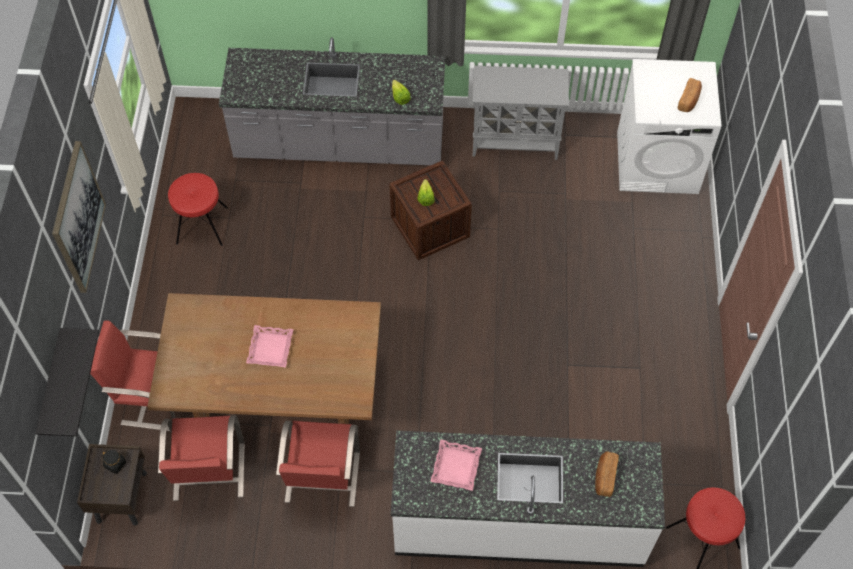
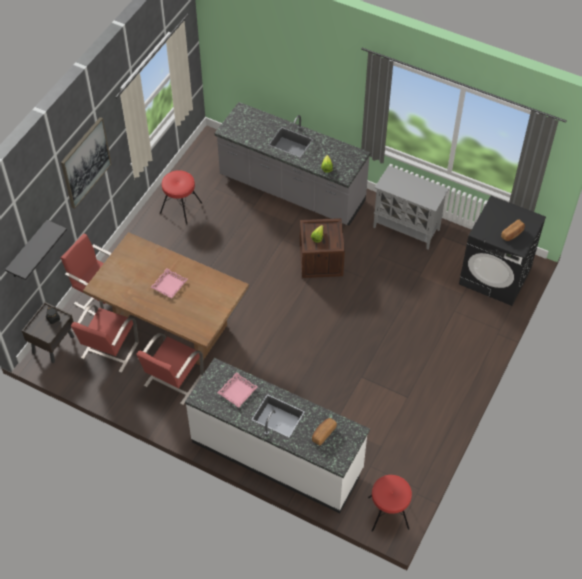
camera: 25 degrees right, 5 degrees down
white washing machine [617,59,721,194] -> black washing machine [459,196,546,306]

